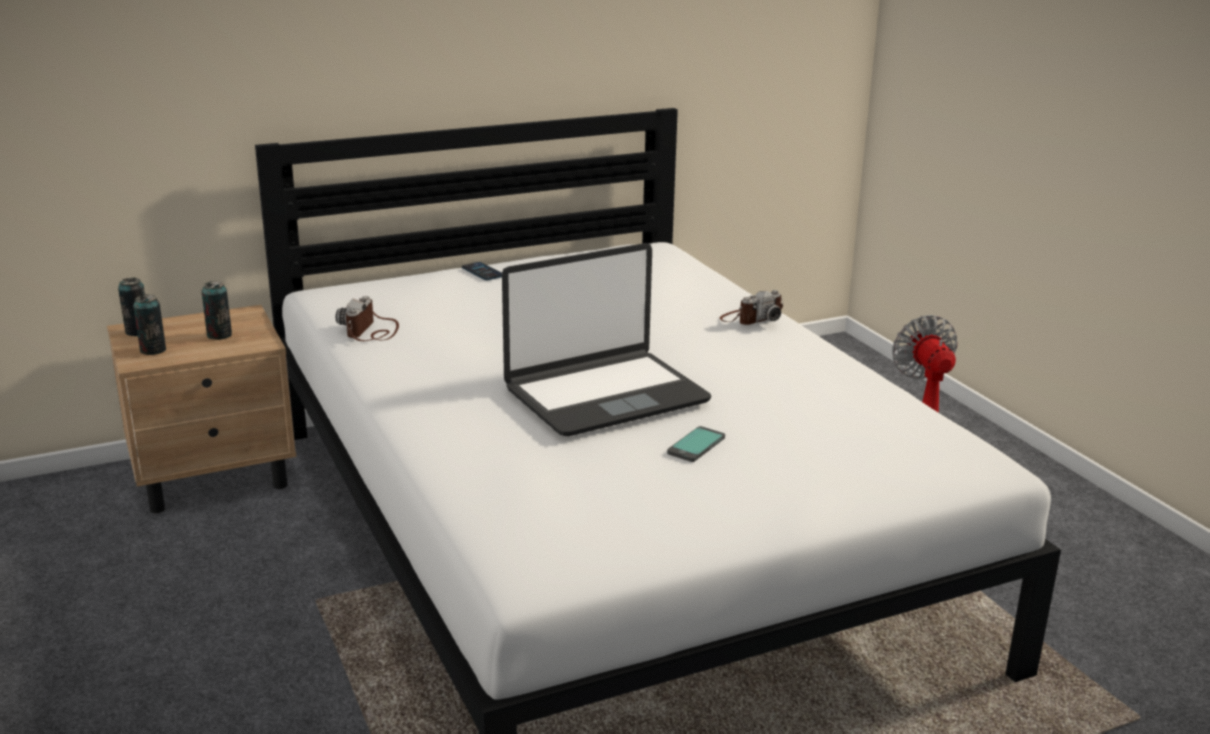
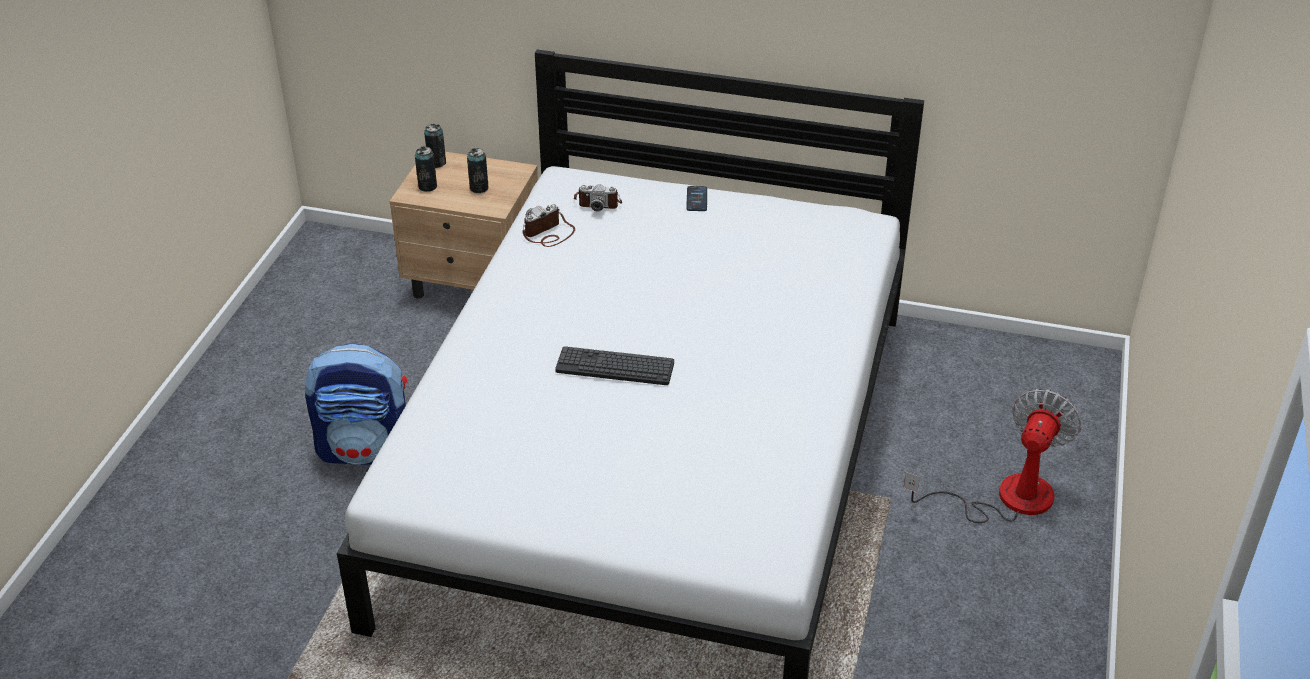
camera: 40 degrees right, 15 degrees up
laptop [502,243,711,436] -> keyboard [555,346,674,385]
phone [667,426,725,462] -> none
camera [720,290,783,325] -> camera moved to [574,184,622,212]
none -> backpack [305,343,407,465]

